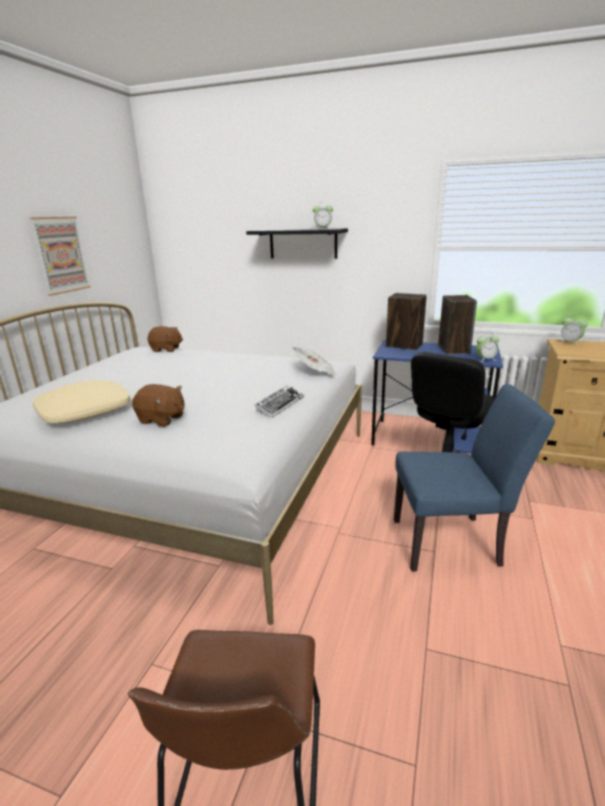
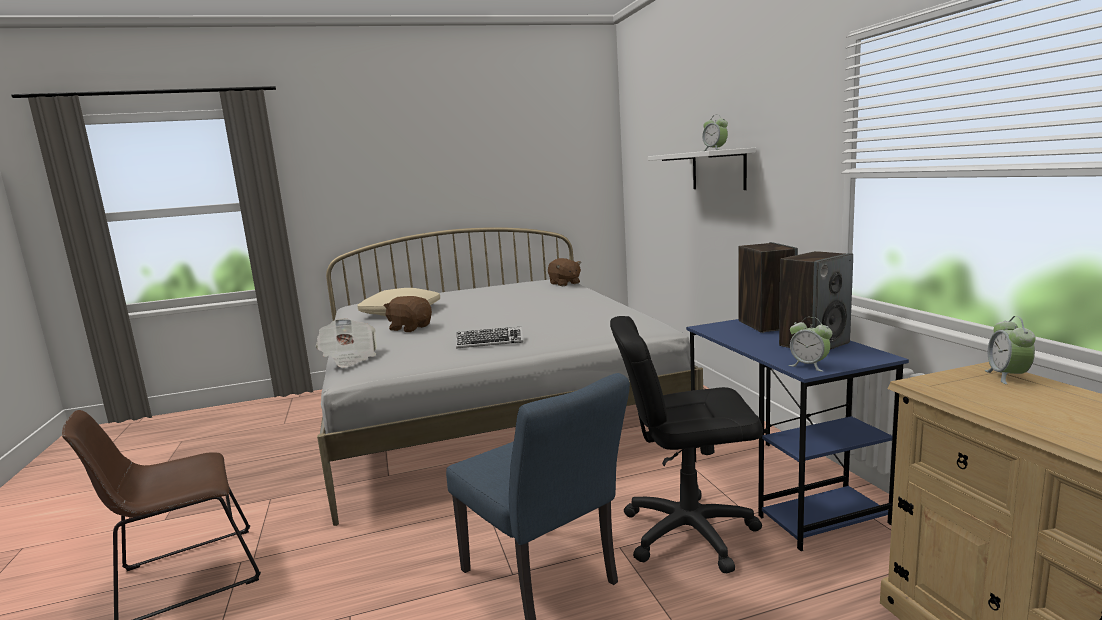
camera: 55 degrees right, 10 degrees down
picture [30,217,91,296] -> none
brown plush toy [132,384,185,427] -> brown plush toy turned 135 degrees clockwise [384,296,432,332]
black shelf [246,228,348,259] -> white shelf [648,148,756,190]
newspaper [292,347,336,375] -> newspaper moved to [316,318,377,368]

